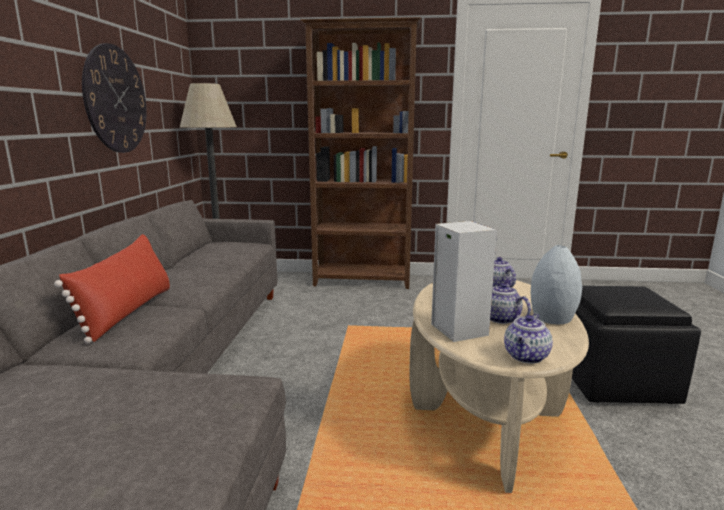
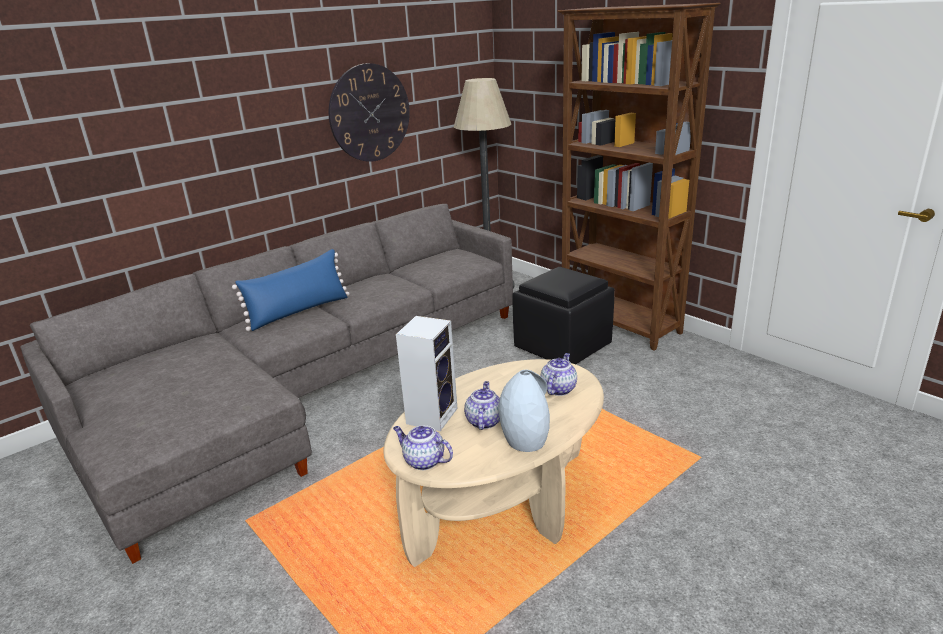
camera: 45 degrees right, 10 degrees up
red pillow [54,234,170,344] -> blue pillow [232,249,350,331]
teapot [504,314,553,364] -> teapot turned 45 degrees clockwise [393,425,453,470]
black ottoman [572,286,701,404] -> black ottoman moved to [512,267,615,364]

